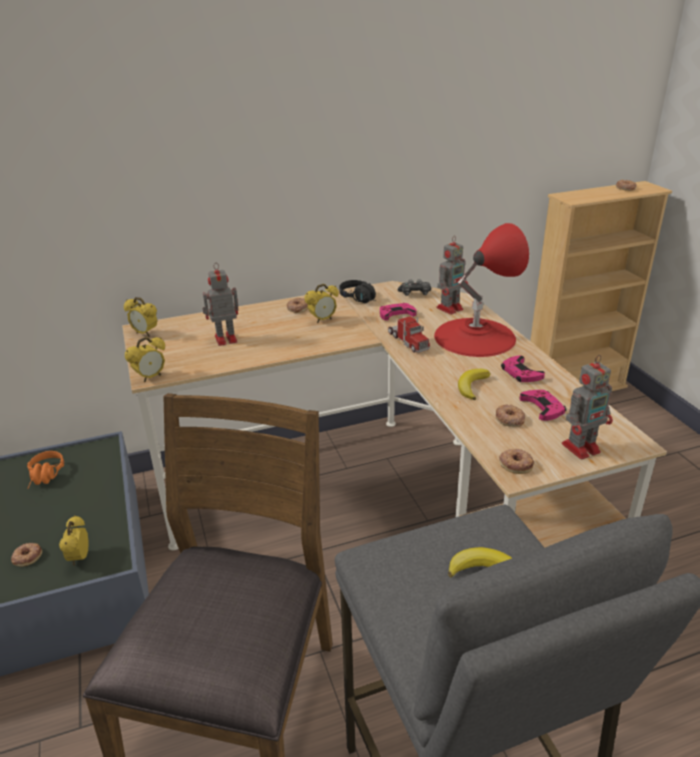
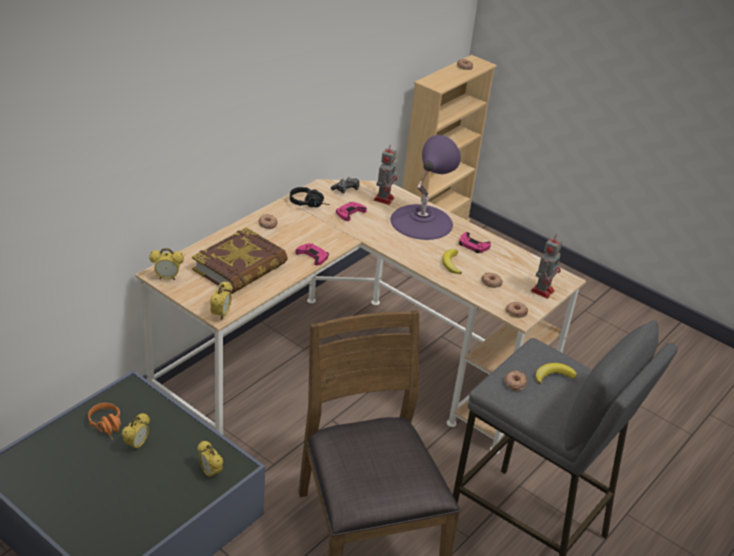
camera: 35 degrees left, 5 degrees up
donut [11,543,42,567] -> donut moved to [504,371,527,391]
toy robot [202,263,238,346] -> book [192,227,288,294]
alarm clock [305,284,339,323] -> alarm clock moved to [122,413,150,451]
toy truck [388,316,430,353] -> none
red table lamp [434,223,529,357] -> purple table lamp [390,135,461,240]
pink game controller [519,390,566,421] -> pink game controller moved to [296,243,329,266]

